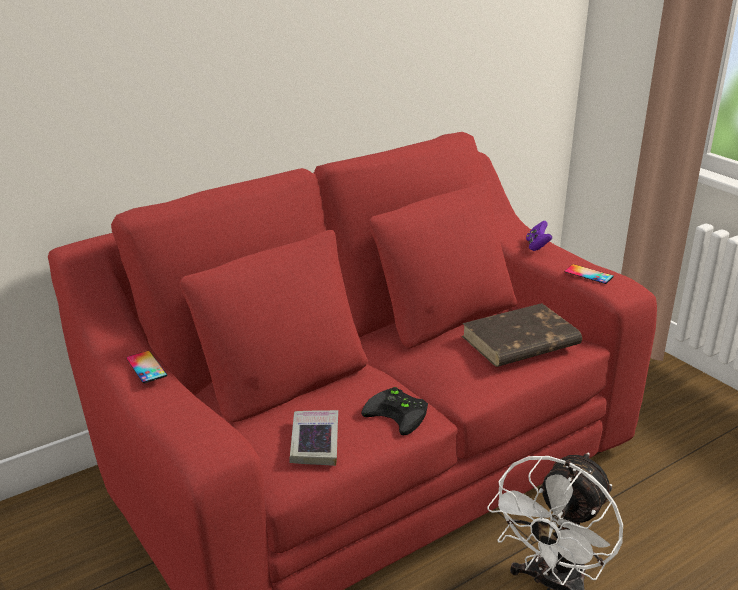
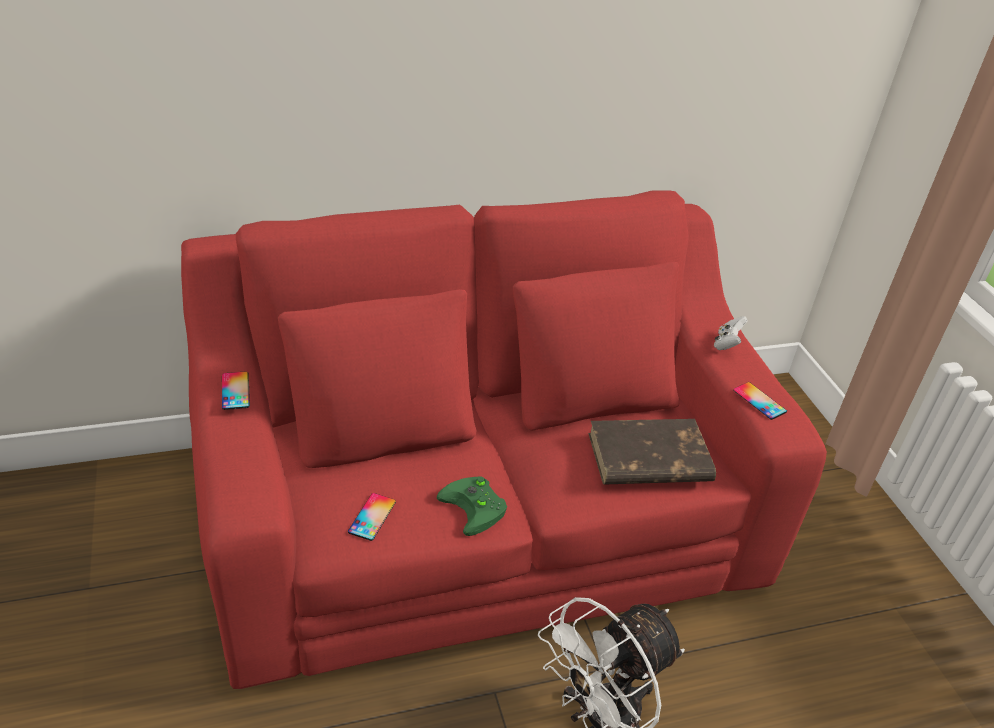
camera: 15 degrees right, 10 degrees up
book [289,410,338,466] -> phone [348,493,396,541]
black game controller [361,387,428,435] -> green game controller [437,476,507,536]
purple game controller [526,221,552,251] -> white game controller [714,316,748,350]

